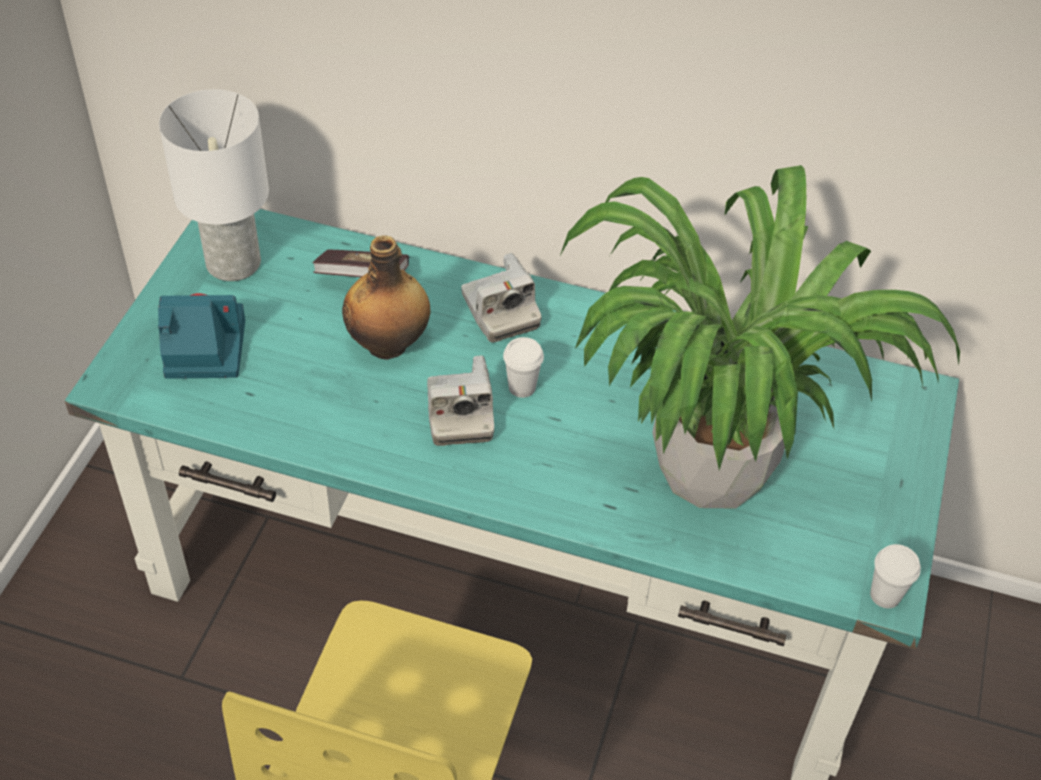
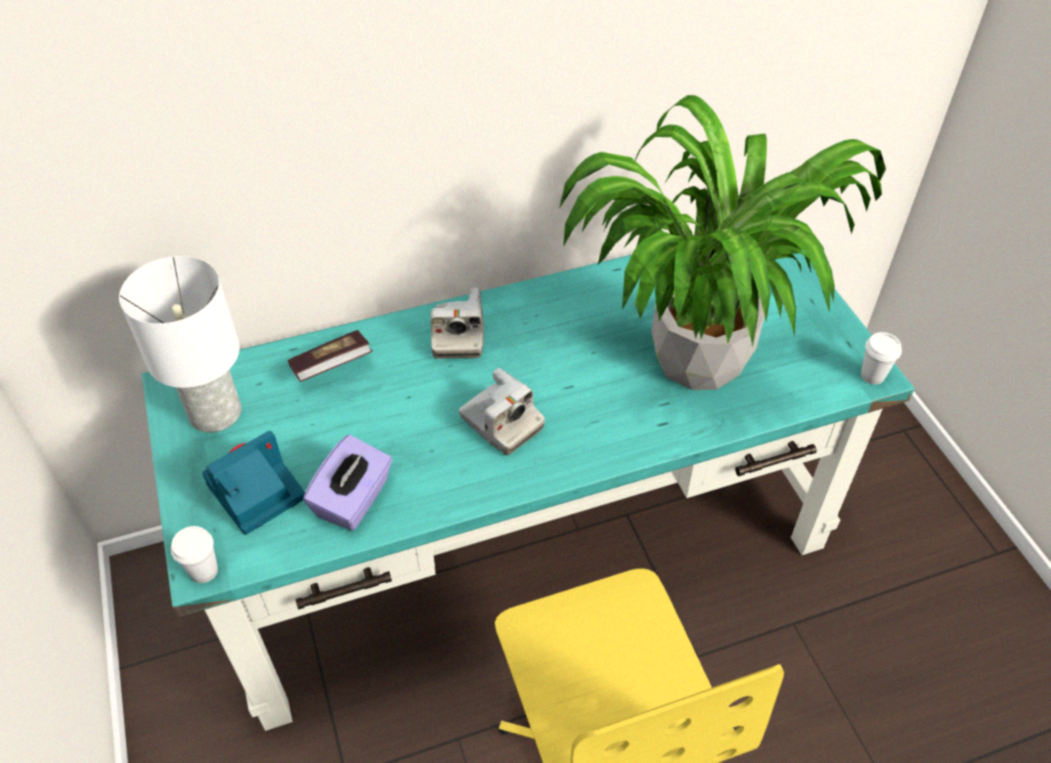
camera: 35 degrees left, 0 degrees up
bottle [342,235,431,360] -> none
camera [461,253,541,343] -> camera turned 60 degrees clockwise [430,288,484,359]
white cup [503,337,544,398] -> white cup moved to [171,526,218,583]
none -> purple tissue box [303,434,393,531]

